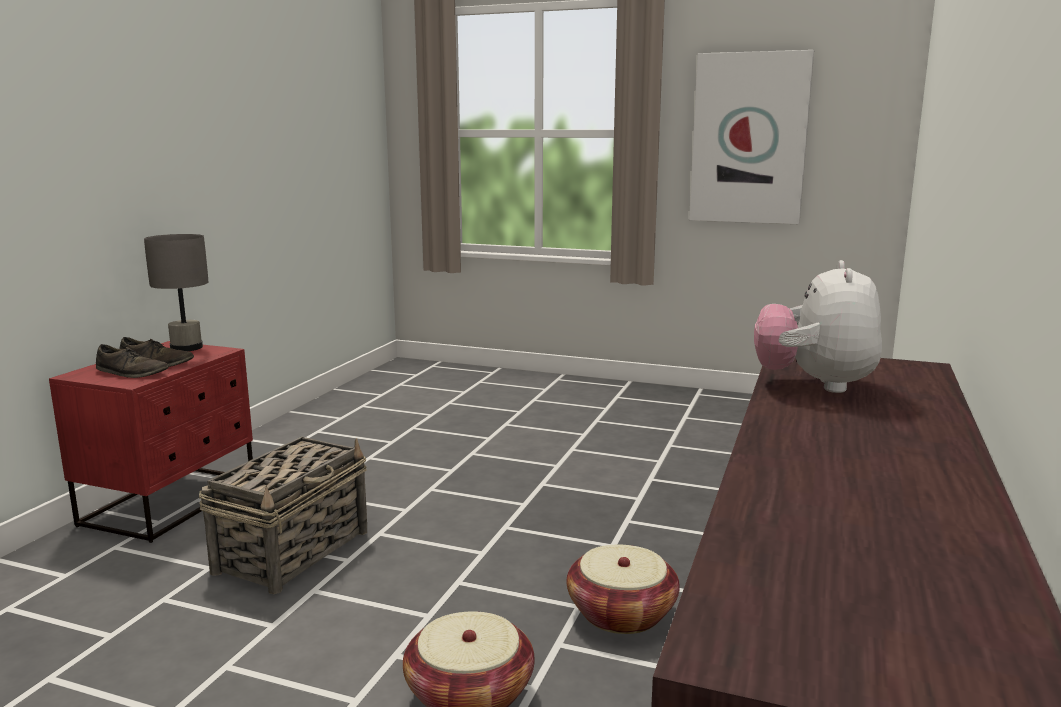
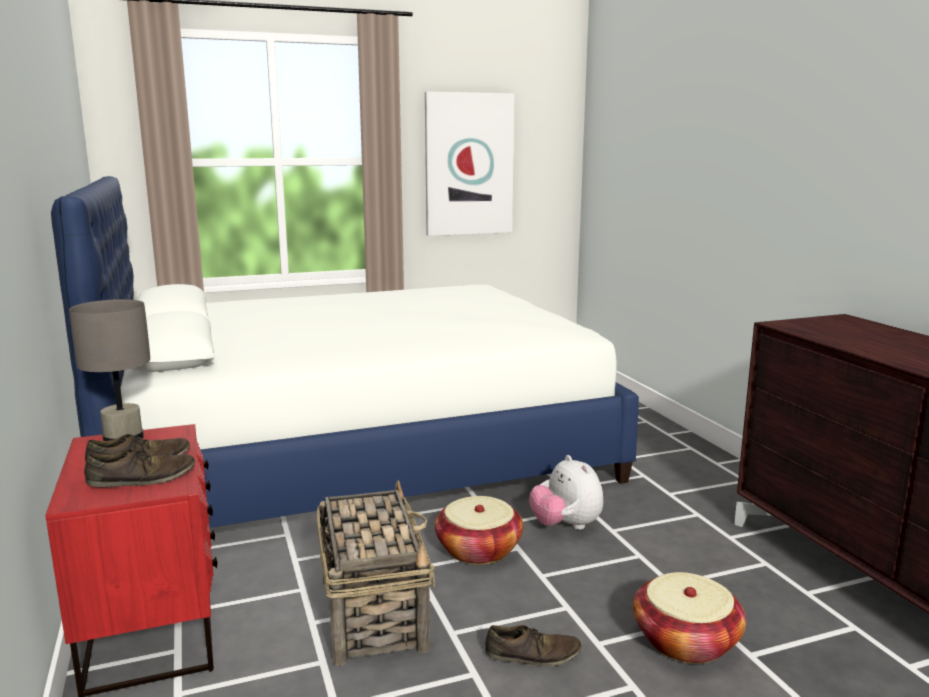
camera: 40 degrees left, 0 degrees up
basket [567,545,680,634] -> basket moved to [435,496,524,565]
plush toy [754,260,882,393] -> plush toy moved to [530,455,603,530]
none -> white bed [51,176,639,528]
none -> brown shoe [485,625,582,666]

